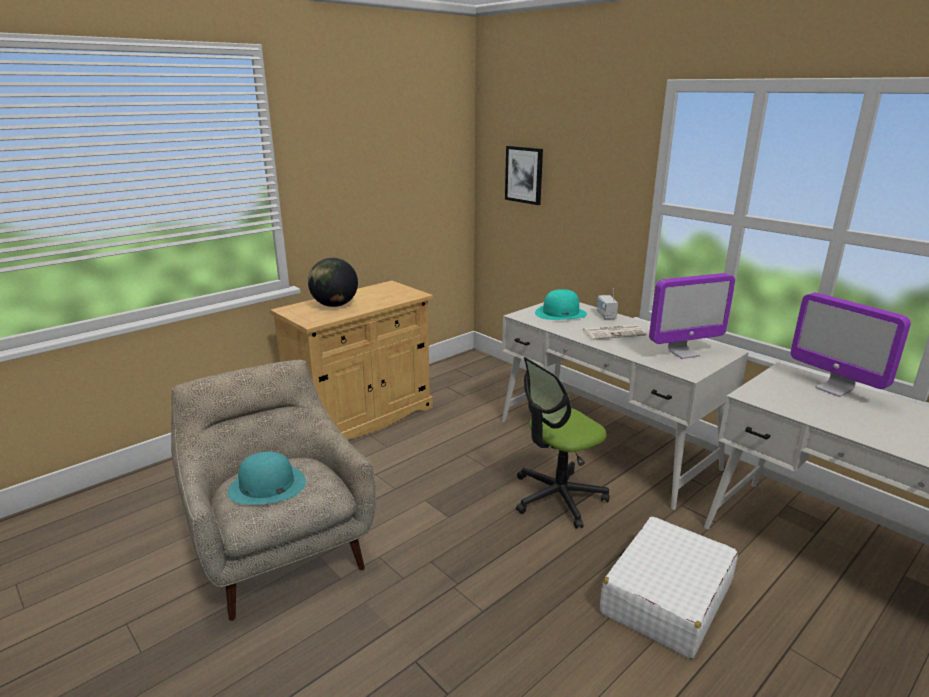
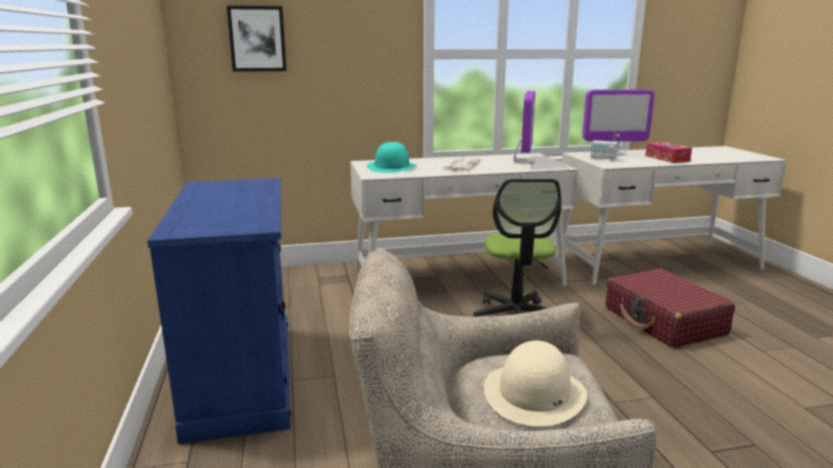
camera: 60 degrees left, 5 degrees down
turquoise hat [228,452,306,505] -> beige hat [484,340,587,426]
beige cabinet [270,281,433,440] -> blue cabinet [147,178,291,444]
globe [308,258,358,307] -> none
radio [597,288,618,320] -> radio moved to [590,129,618,161]
white suitcase [600,516,738,659] -> red suitcase [606,268,735,348]
none -> tissue box [645,142,692,163]

